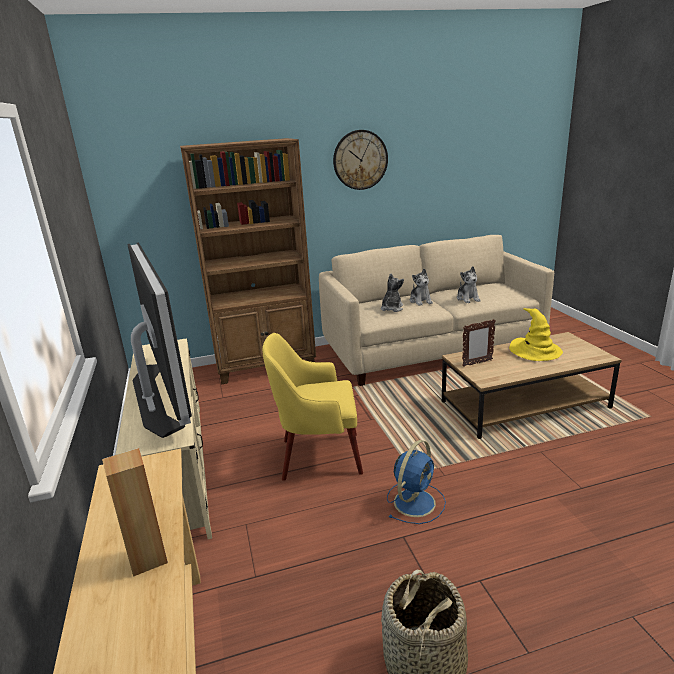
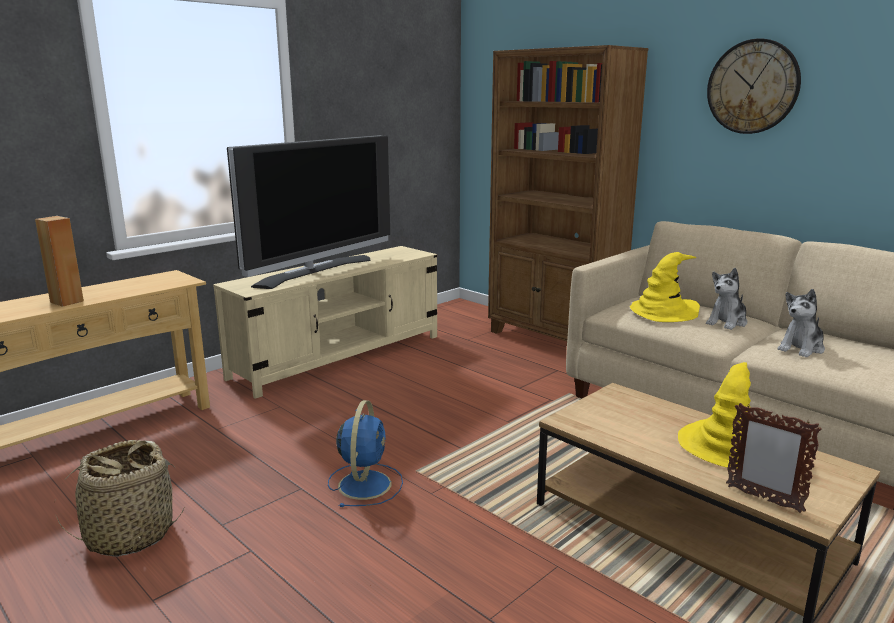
camera: 60 degrees right, 5 degrees down
yellow armchair [262,333,363,481] -> none
plush toy [381,273,404,312] -> yellow hat [630,252,700,322]
blue fan [387,440,446,524] -> blue fan turned 90 degrees counterclockwise [328,400,403,507]
picture frame [462,319,495,367] -> picture frame moved to [726,403,822,513]

